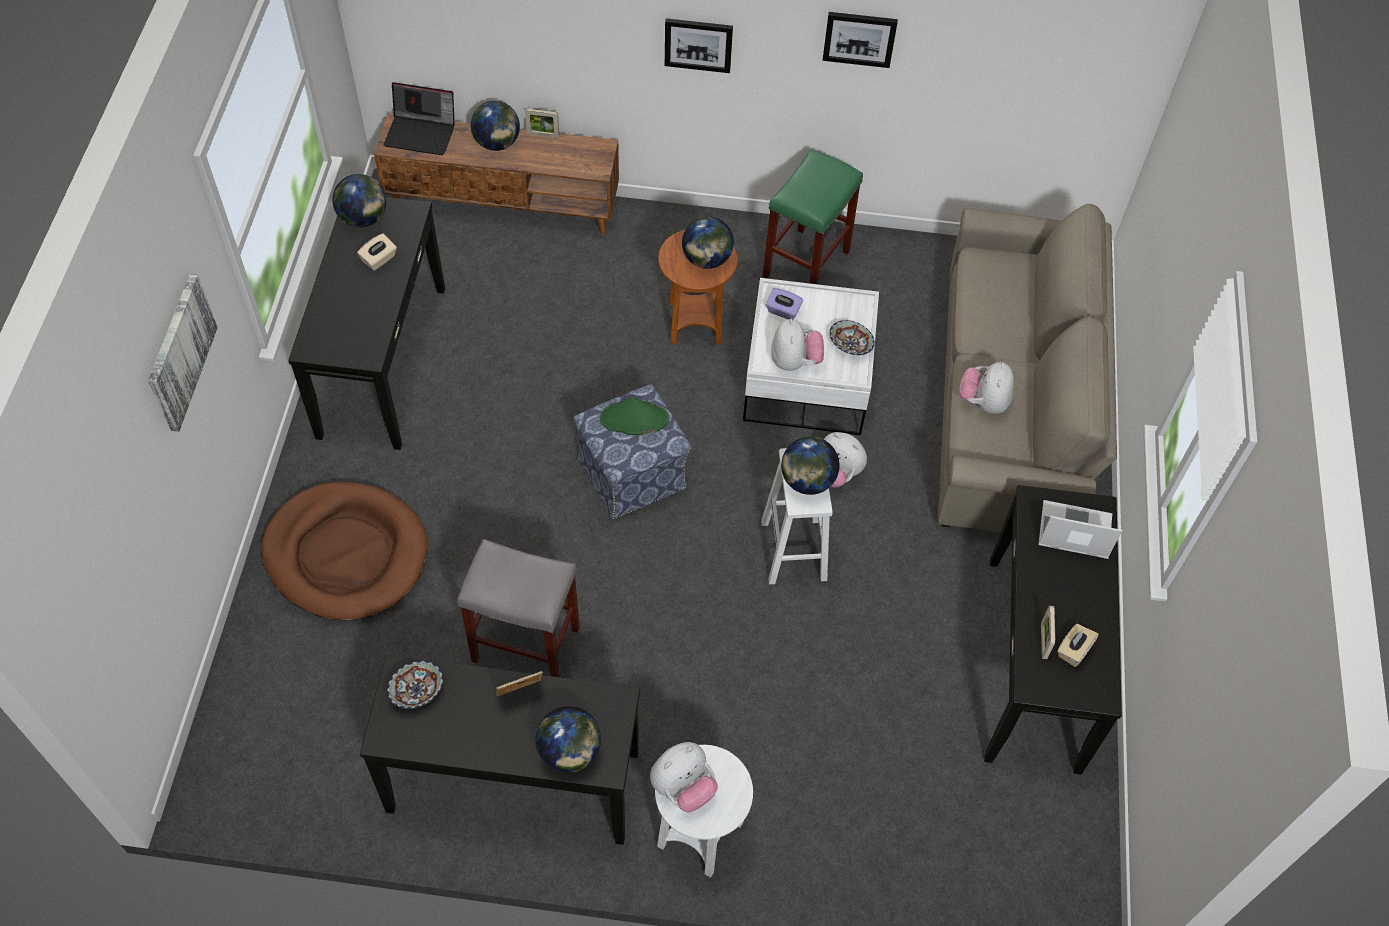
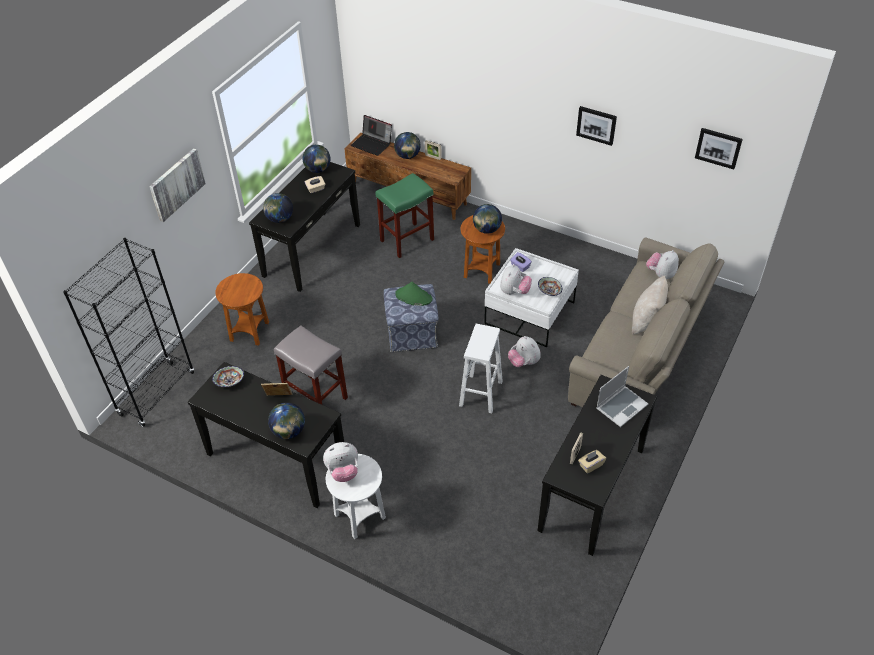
camera: 25 degrees right, 10 degrees down
brown dog bed [261,482,428,620] -> brown side table [215,273,269,345]
picture [665,18,733,73] -> picture moved to [695,128,743,169]
green stool [762,149,863,284] -> green stool moved to [375,173,434,258]
globe [781,436,840,495] -> globe moved to [263,193,293,223]
plush toy [959,362,1014,414] -> plush toy moved to [646,250,679,279]
laptop [1038,500,1122,559] -> laptop turned 105 degrees clockwise [596,366,648,427]
none -> black bookcase [63,238,194,427]
none -> beige pillow [632,276,668,335]

